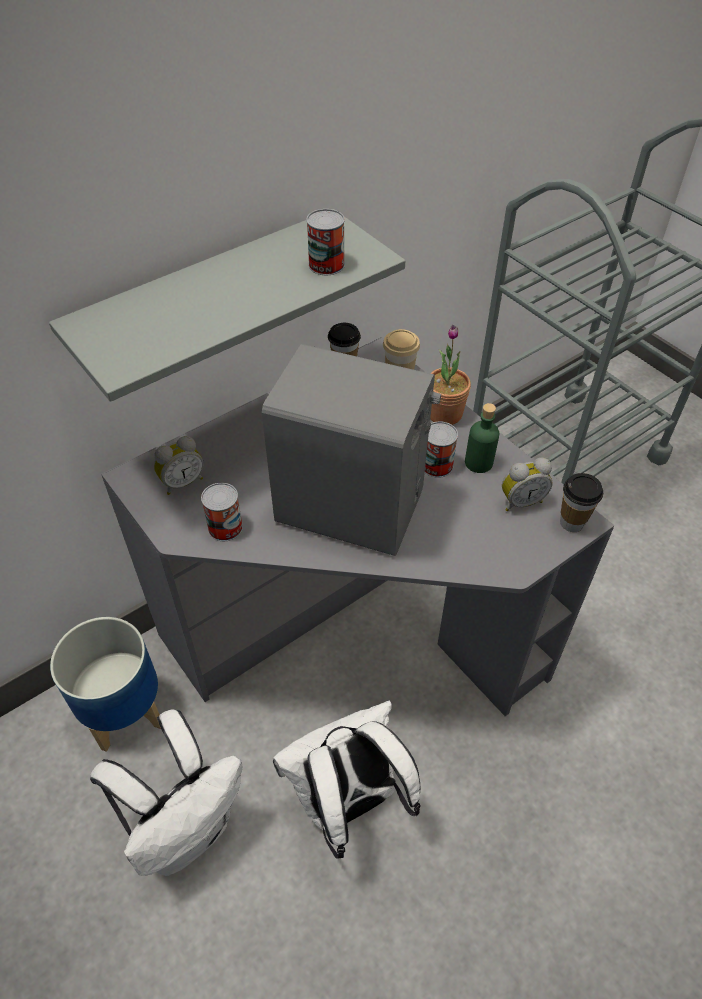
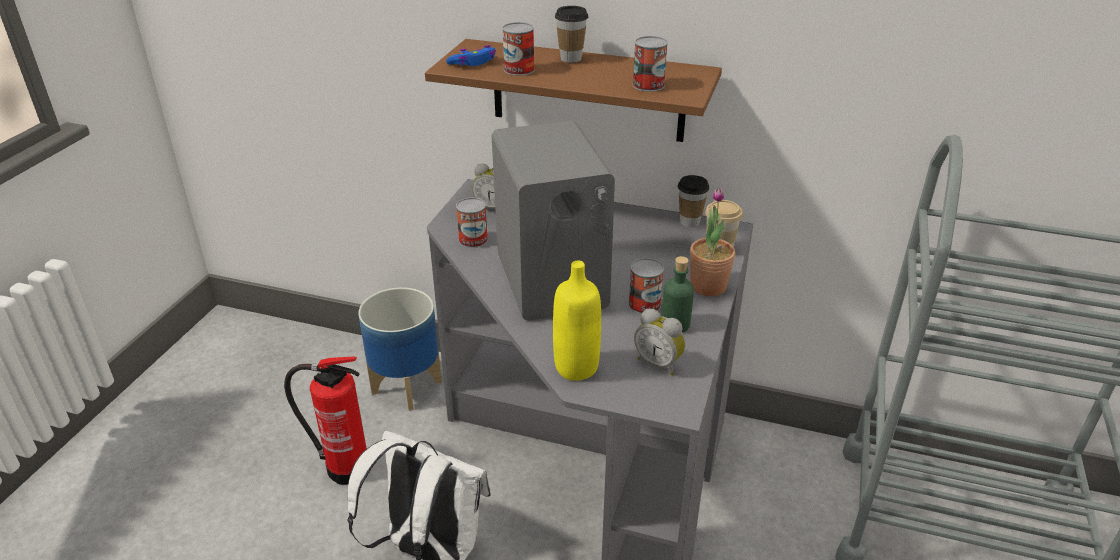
camera: 55 degrees right, 15 degrees down
grey shelf [49,209,405,402] -> brown shelf [425,39,722,142]
white backpack [90,709,242,876] -> fire extinguisher [284,357,367,485]
cup [560,473,603,532] -> cup moved to [555,6,588,63]
none -> blue game controller [446,45,496,66]
none -> can [502,22,535,76]
none -> yellow bottle [553,261,601,381]

